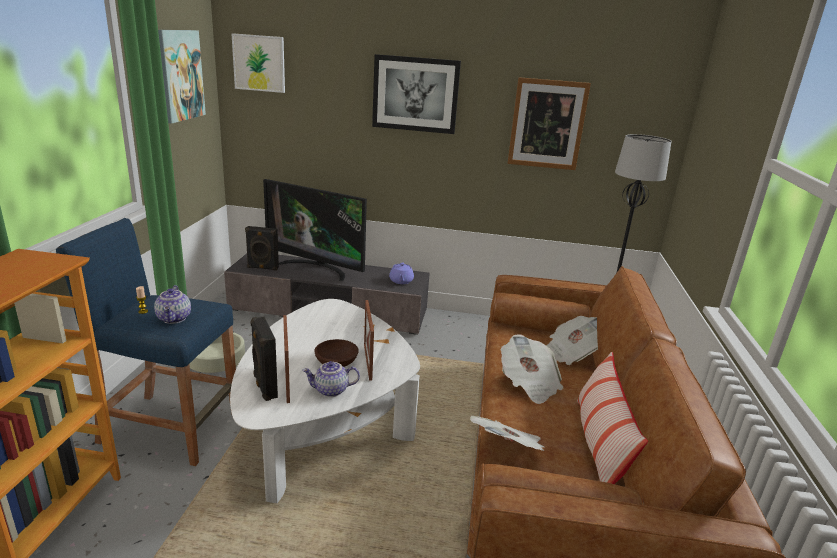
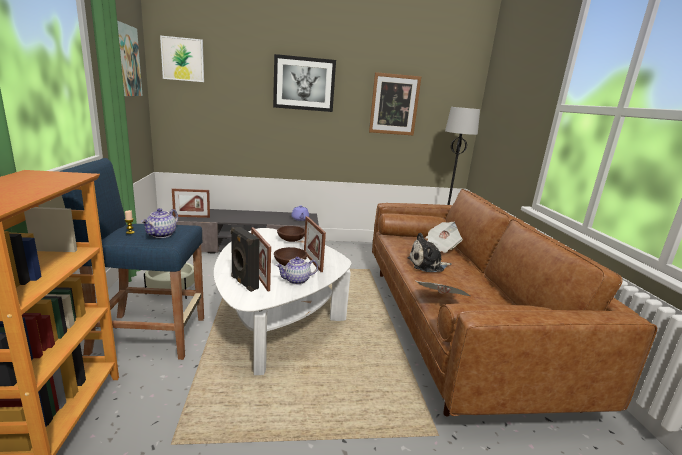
camera: 15 degrees left, 5 degrees down
teapot [154,285,191,324] -> teapot turned 45 degrees clockwise [141,208,178,238]
black speaker [245,226,279,271] -> picture frame [172,189,210,218]
television [263,179,367,281] -> none
newspaper [501,334,563,404] -> plush toy [408,233,452,272]
pillow [577,352,648,484] -> none
none -> brown bowl [277,226,305,242]

